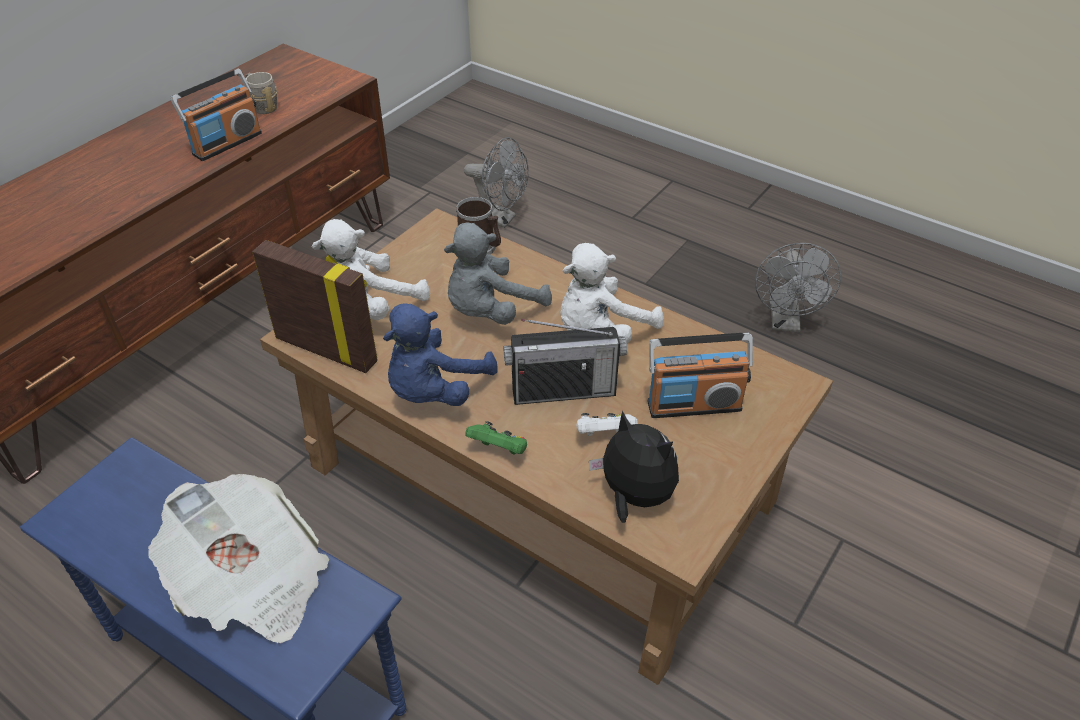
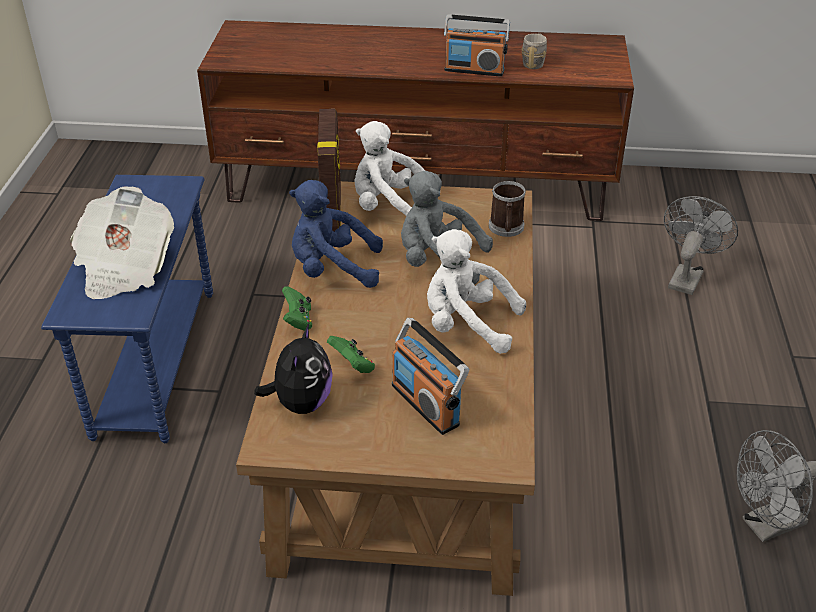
camera: 60 degrees right, 5 degrees down
grey fan [464,137,529,228] -> grey fan turned 150 degrees counterclockwise [664,196,738,295]
radio [504,319,627,405] -> none
white game controller [576,413,638,436] -> green game controller [327,336,375,373]

